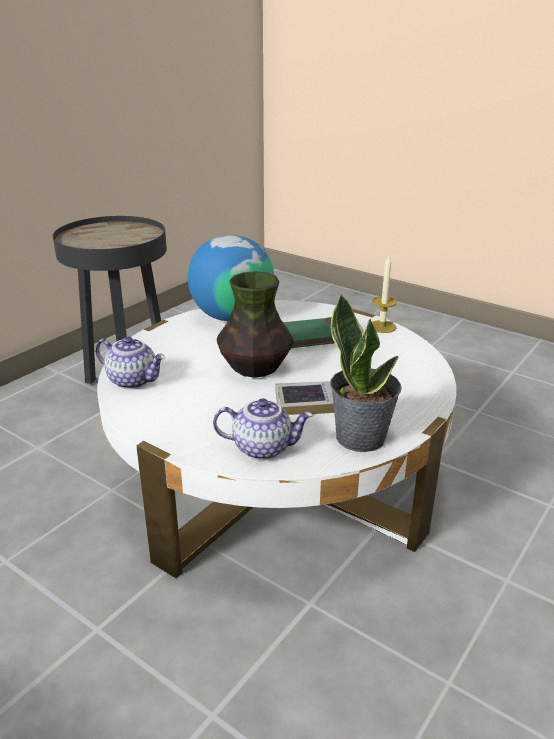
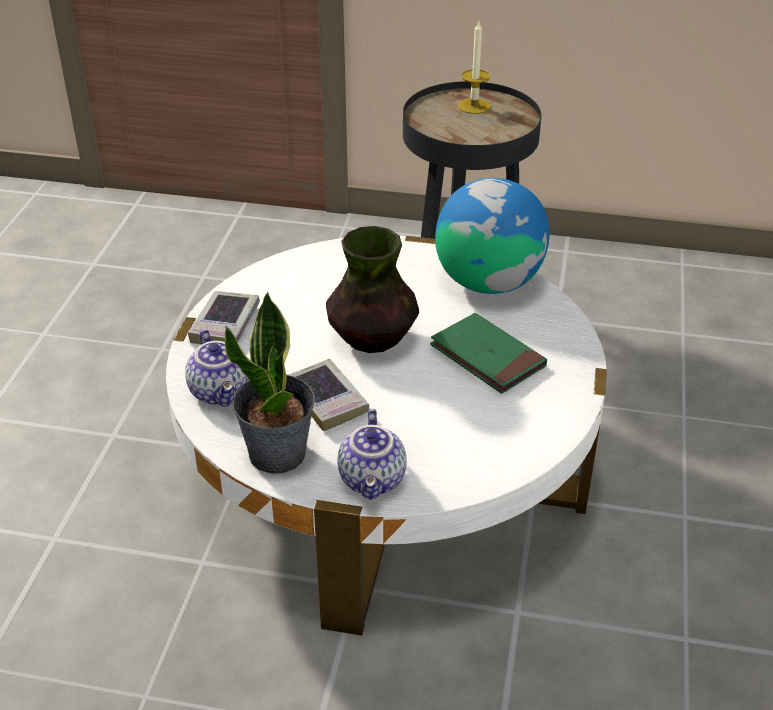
camera: 65 degrees right, 10 degrees up
teapot [95,336,165,389] -> teapot moved to [338,409,407,500]
candle [372,256,397,333] -> candle moved to [458,21,491,114]
none -> book [188,291,260,344]

